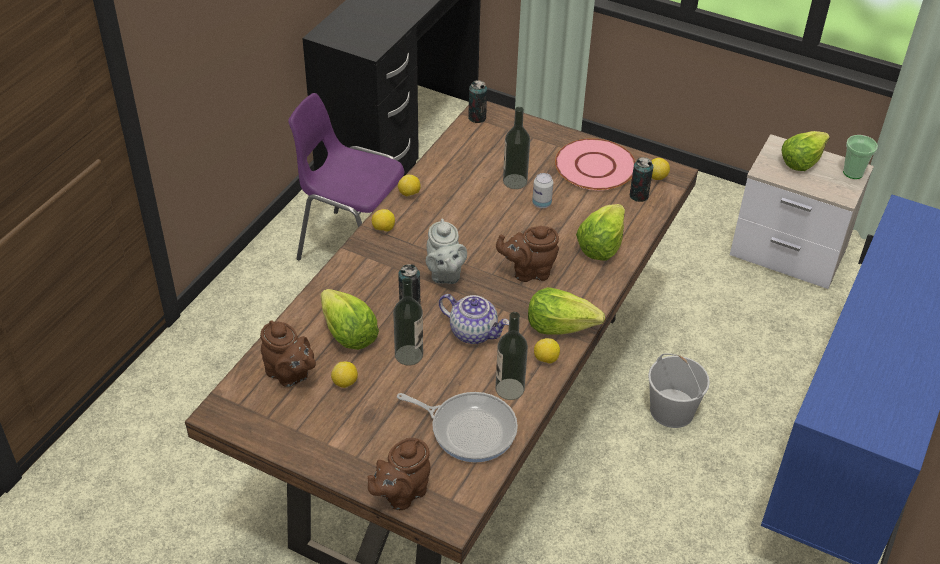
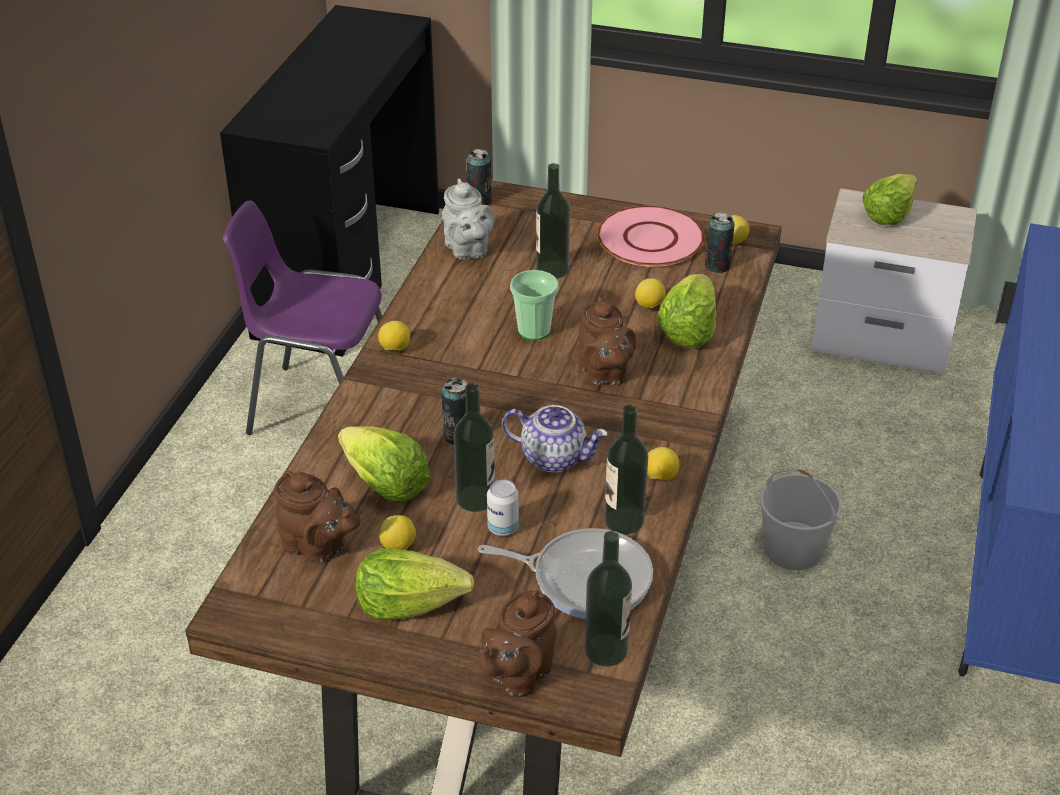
camera: 10 degrees left, 5 degrees down
lemon [398,174,421,197] -> lemon moved to [635,278,666,308]
grey teapot [425,219,467,284] -> grey teapot moved to [443,178,494,259]
brown teapot [496,226,559,282] -> brown teapot turned 90 degrees counterclockwise [579,296,636,385]
lettuce [528,287,605,335] -> lettuce moved to [356,548,474,620]
can [532,173,553,208] -> can moved to [487,480,519,536]
cup [843,135,878,179] -> cup moved to [510,270,559,341]
none -> bottle [585,531,632,666]

